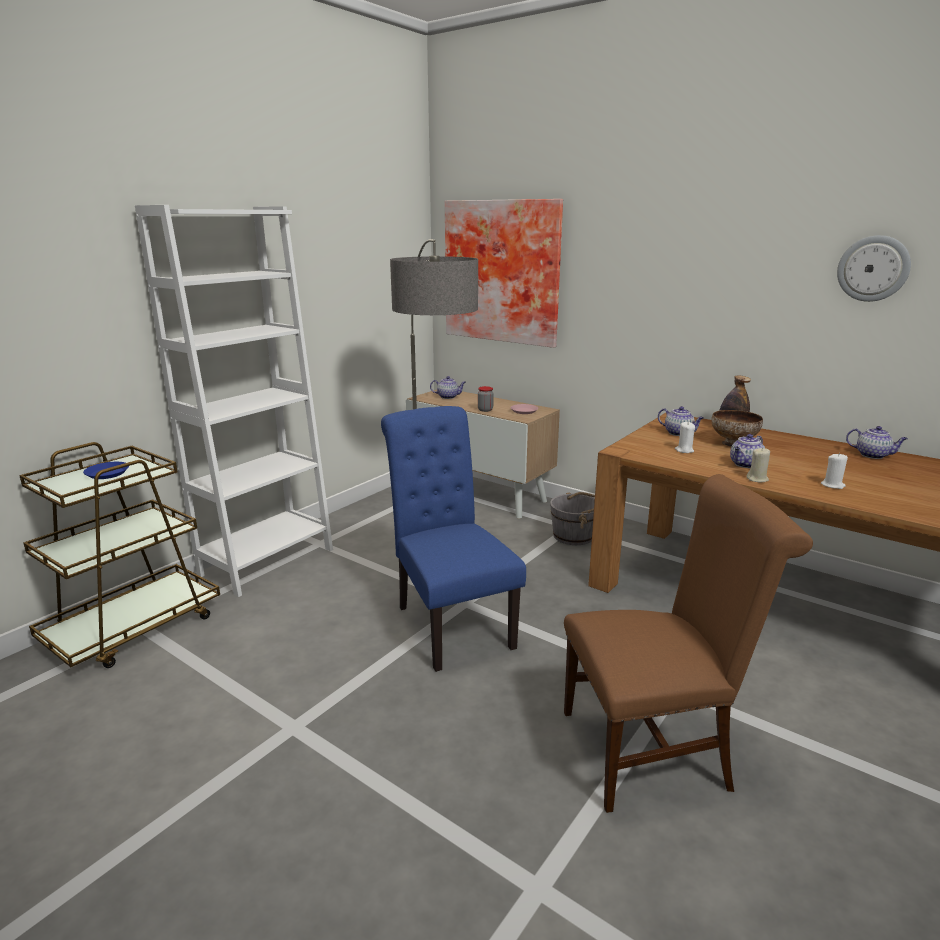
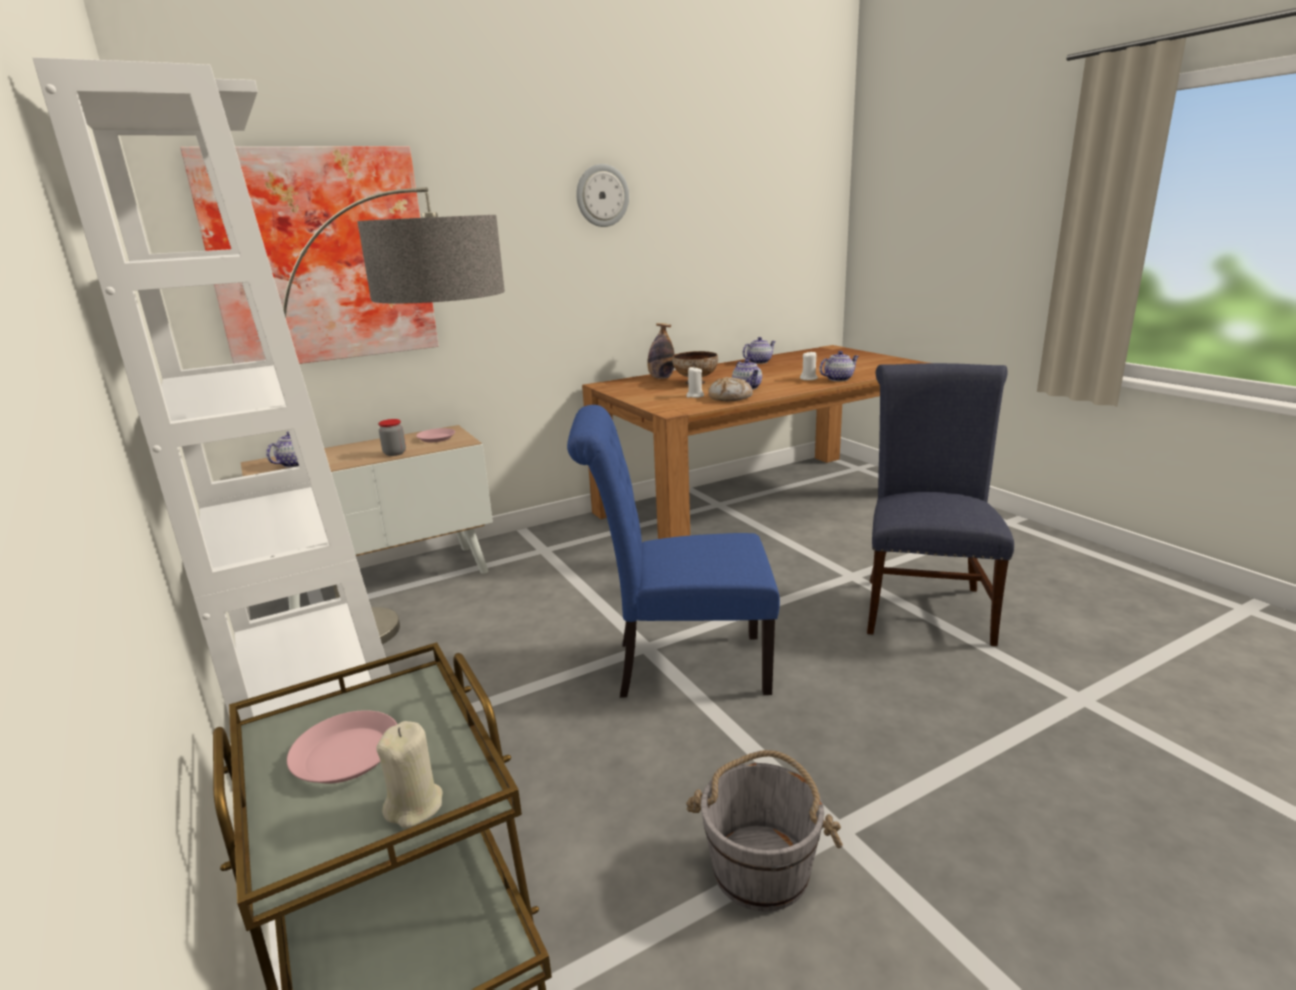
camera: 65 degrees left, 0 degrees up
blue plate [83,462,129,479] -> pink plate [287,710,397,783]
grey bucket [550,492,595,545] -> grey bucket moved to [686,750,843,912]
brown chair [564,474,813,813] -> blue chair [867,363,1014,646]
teapot [658,406,704,436] -> teapot moved to [820,351,859,381]
beige candle [746,447,770,482] -> beige candle moved to [376,721,443,828]
wall clock [837,235,911,302] -> wall clock moved to [576,164,629,227]
none -> bread [708,377,753,401]

